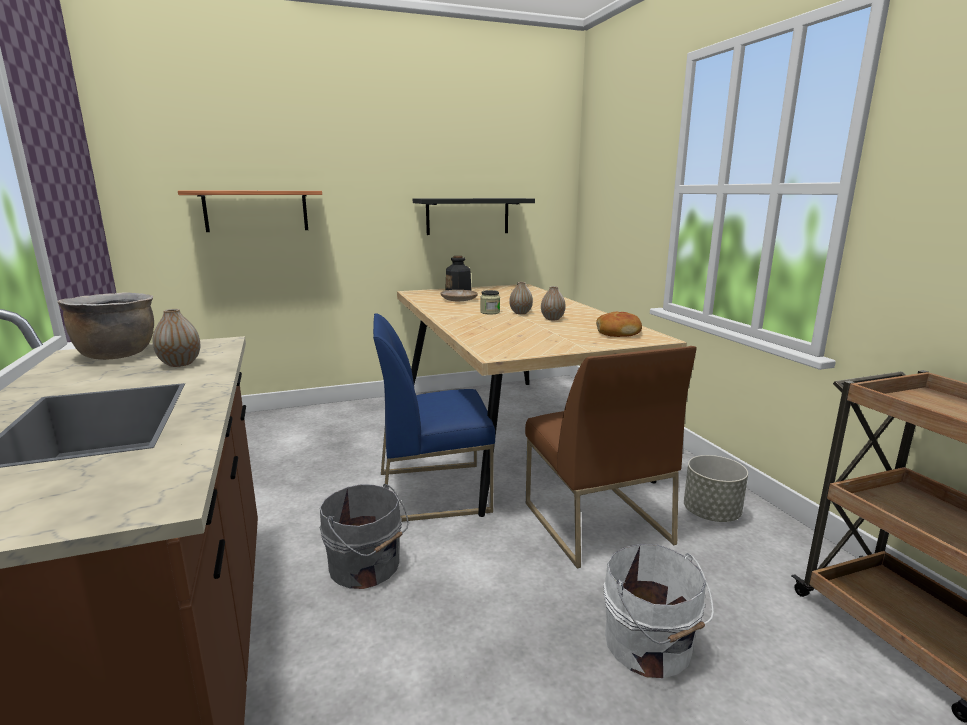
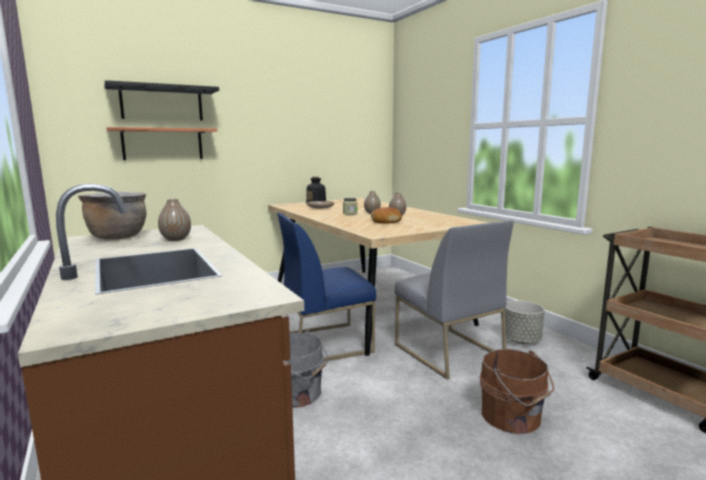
camera: 10 degrees left, 5 degrees down
black shelf [413,198,535,235] -> black shelf moved to [104,80,219,120]
brown chair [525,346,697,569] -> grey chair [395,220,514,379]
bread [596,312,642,337] -> bread moved to [371,207,402,224]
white bucket [603,544,714,678] -> brown bucket [480,349,554,434]

